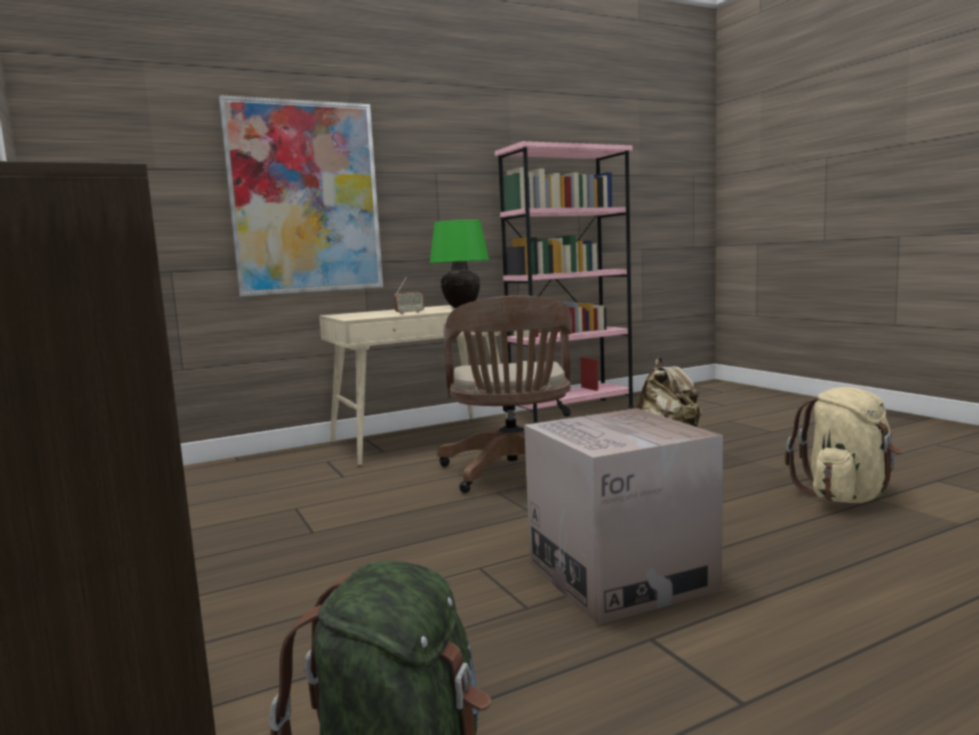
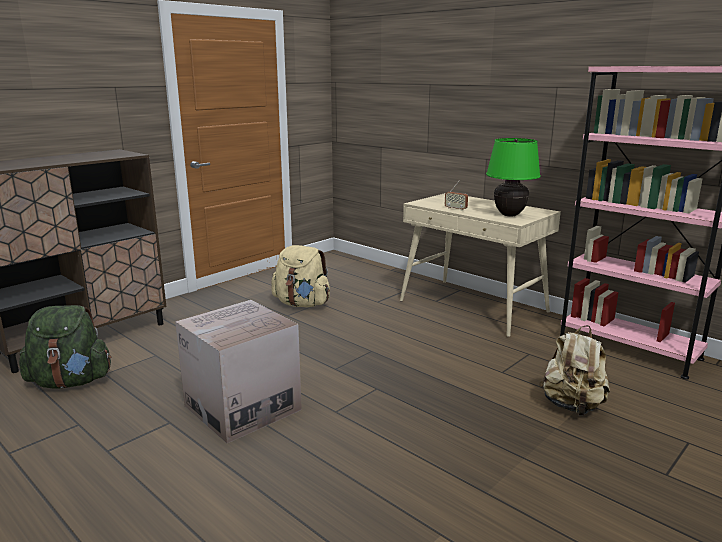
camera: 70 degrees right, 10 degrees up
picture [219,95,383,296] -> none
brown office chair [437,295,572,493] -> none
beige backpack [785,387,902,503] -> beige backpack moved to [271,245,330,307]

